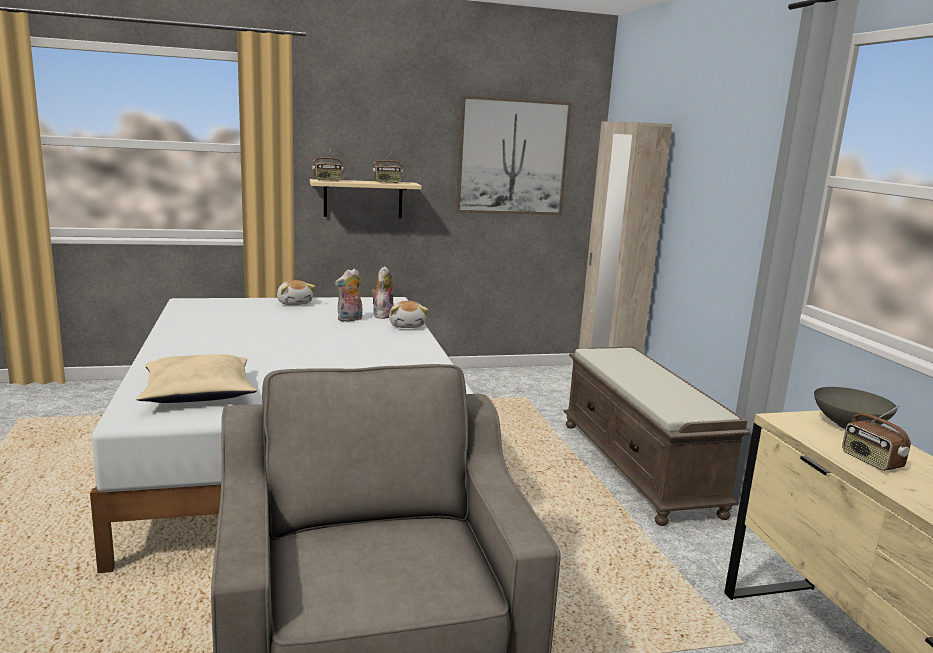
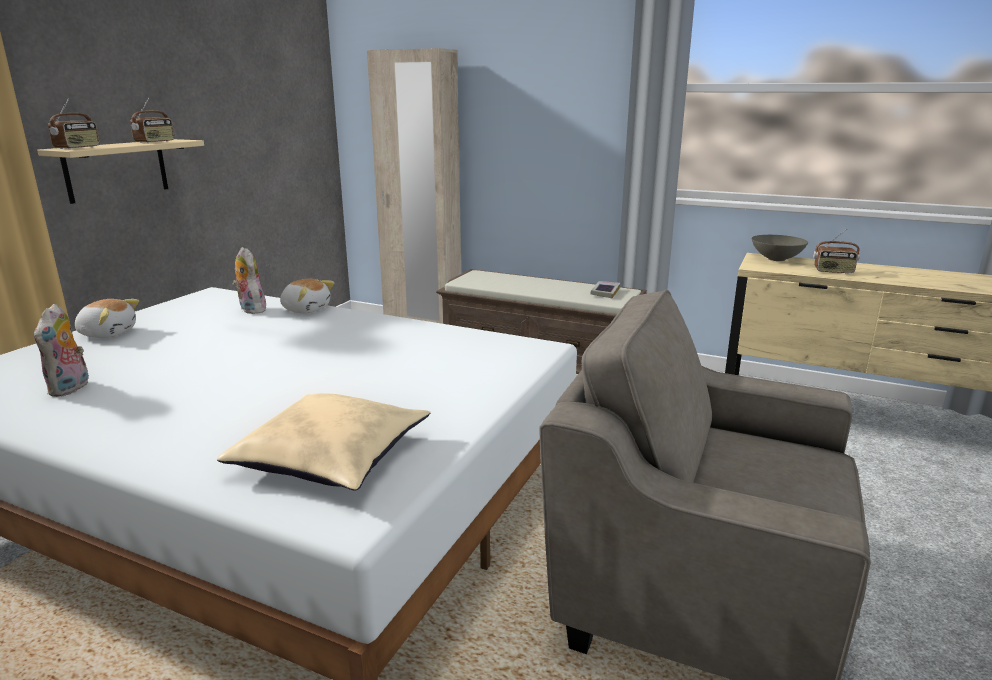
camera: 50 degrees left, 5 degrees up
plush toy [335,268,362,322] -> plush toy moved to [34,304,89,397]
picture [456,95,571,215] -> none
none -> book [590,281,620,298]

